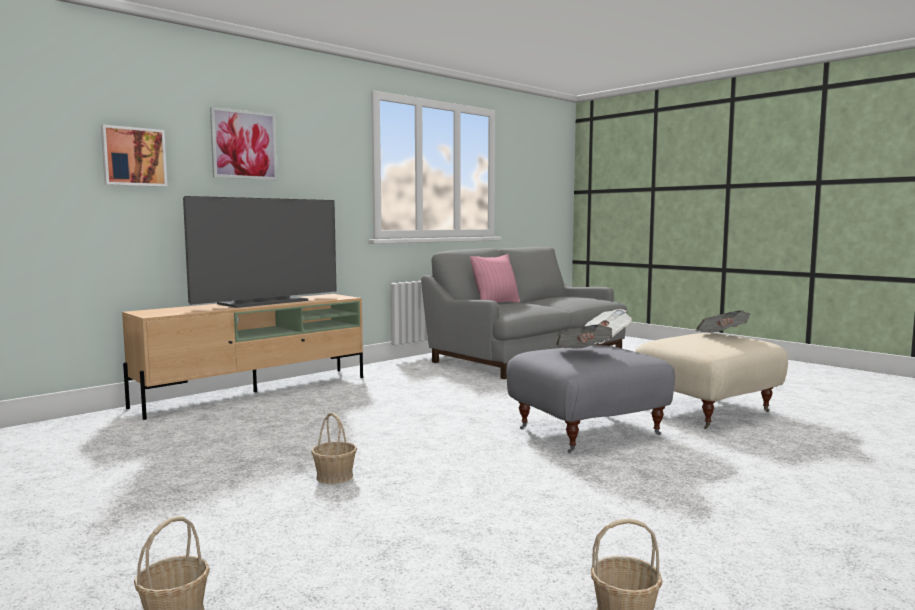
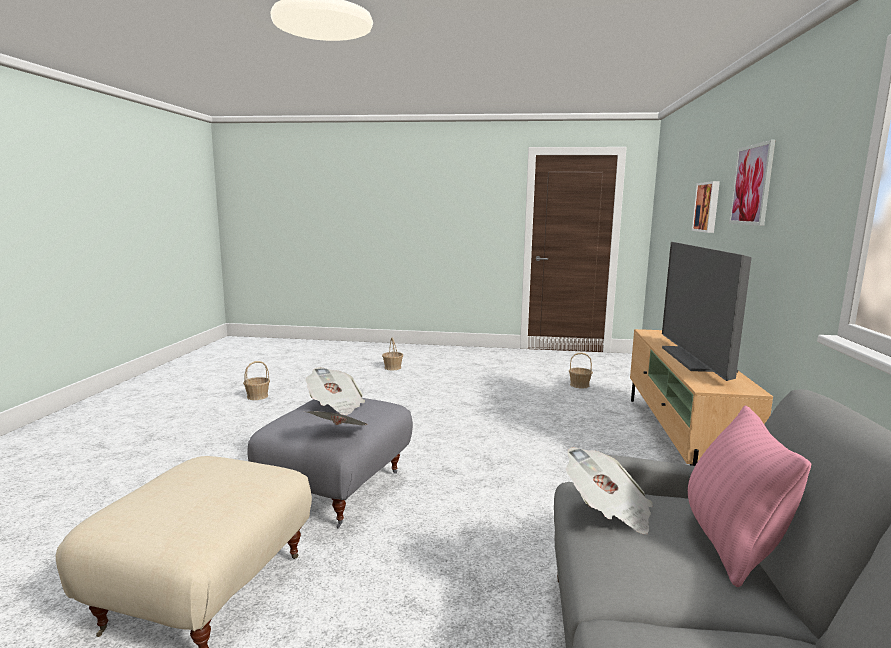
camera: 140 degrees right, 5 degrees up
basket [311,413,357,484] -> basket moved to [569,353,593,388]
newspaper [695,310,751,333] -> newspaper moved to [566,447,653,534]

